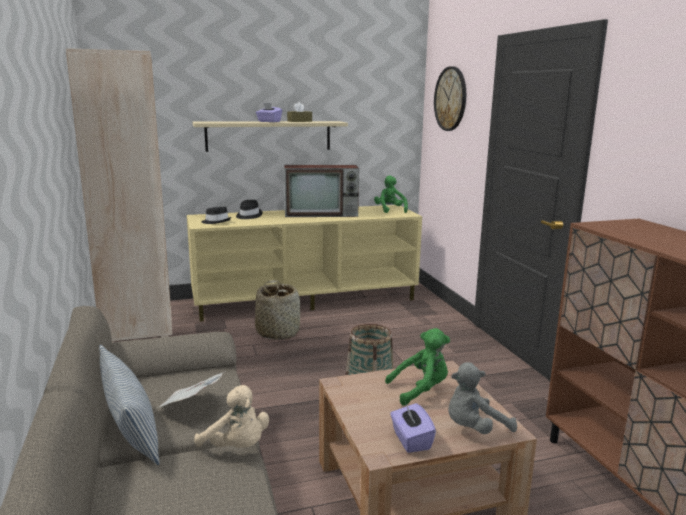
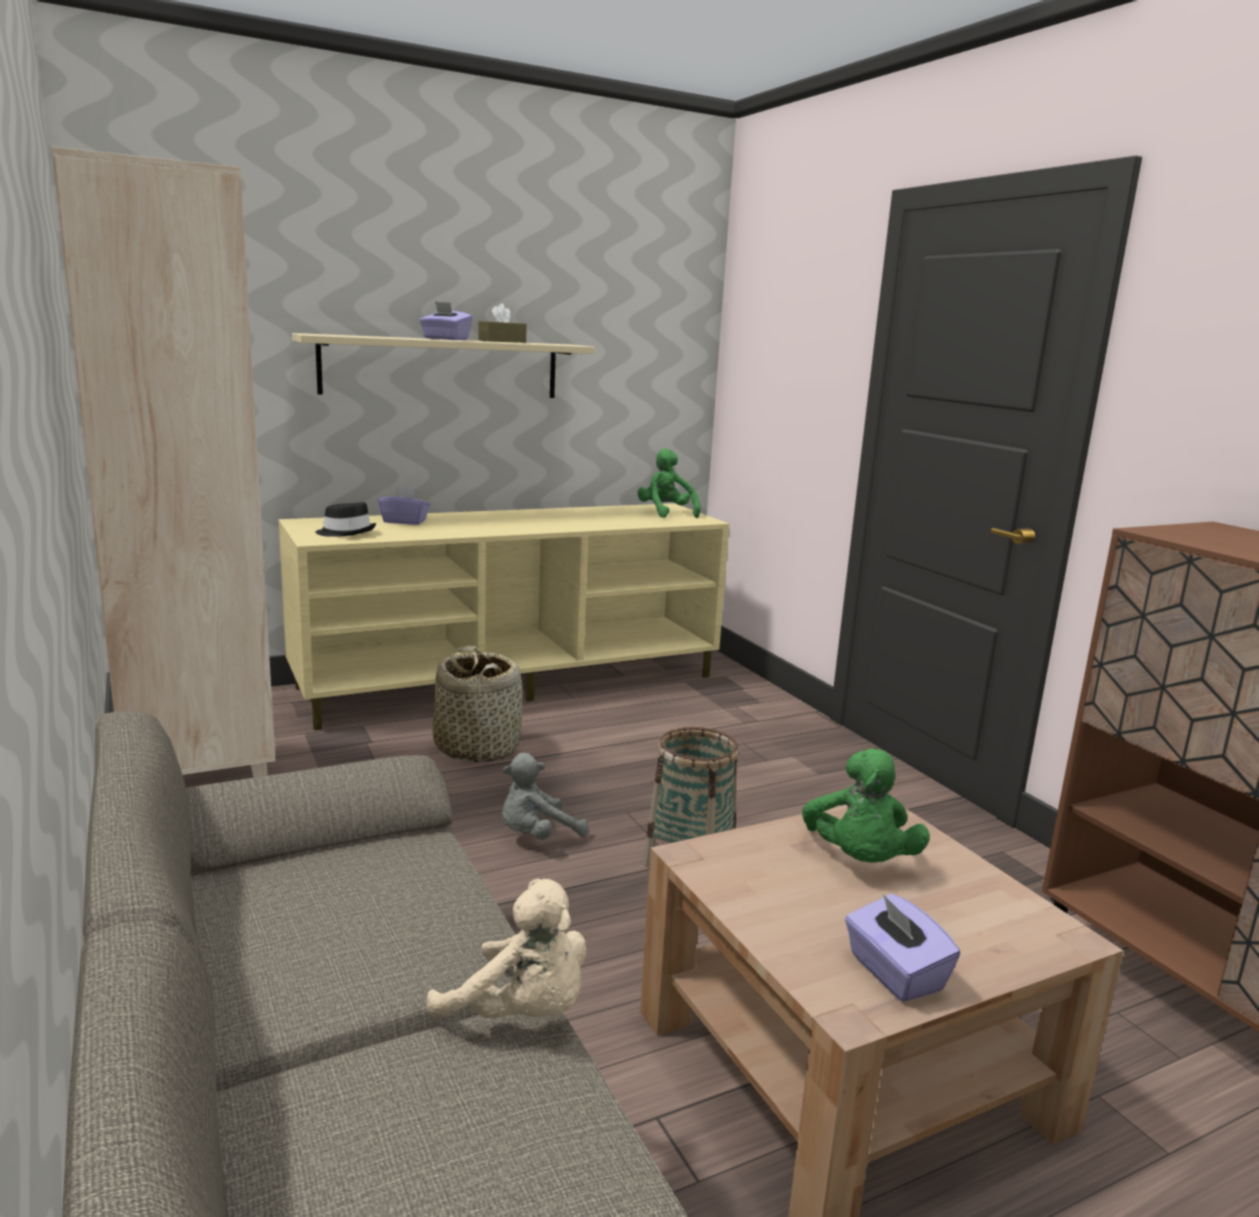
camera: 10 degrees left, 0 degrees up
pillow [99,345,160,465] -> none
newspaper [157,371,226,408] -> none
black hat [236,200,262,219] -> purple tissue box [378,486,430,525]
television [284,165,359,217] -> none
green plush toy [385,328,450,405] -> green plush toy turned 120 degrees clockwise [802,748,930,862]
wall clock [434,66,466,131] -> none
grey plush toy [448,362,517,434] -> grey plush toy moved to [502,753,589,840]

